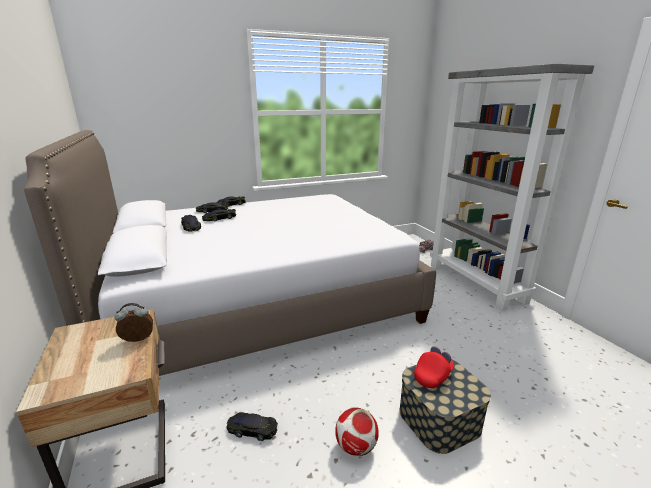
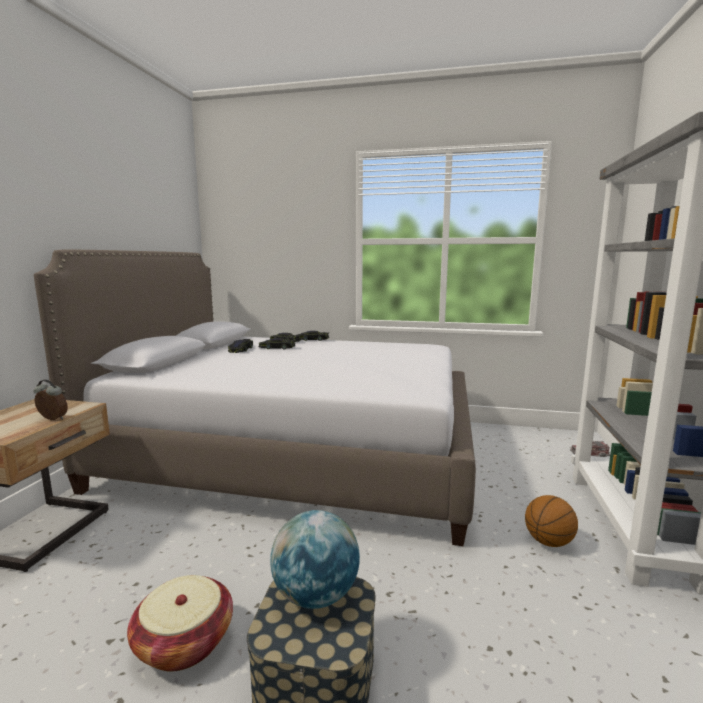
camera: 35 degrees right, 10 degrees down
black toy car [226,412,278,441] -> none
football [335,408,379,456] -> basket [127,575,233,671]
red cap [414,346,454,388] -> globe [270,510,360,609]
none -> basketball [525,495,578,547]

